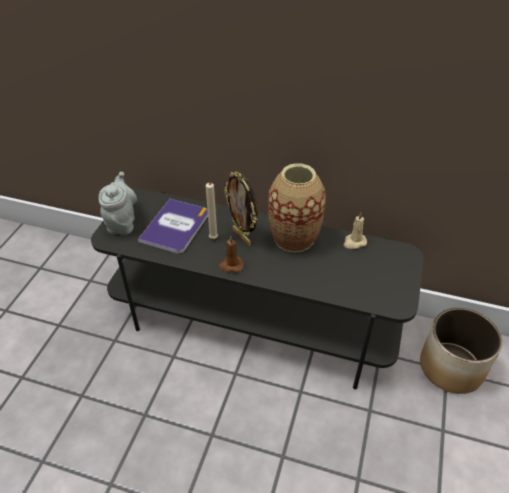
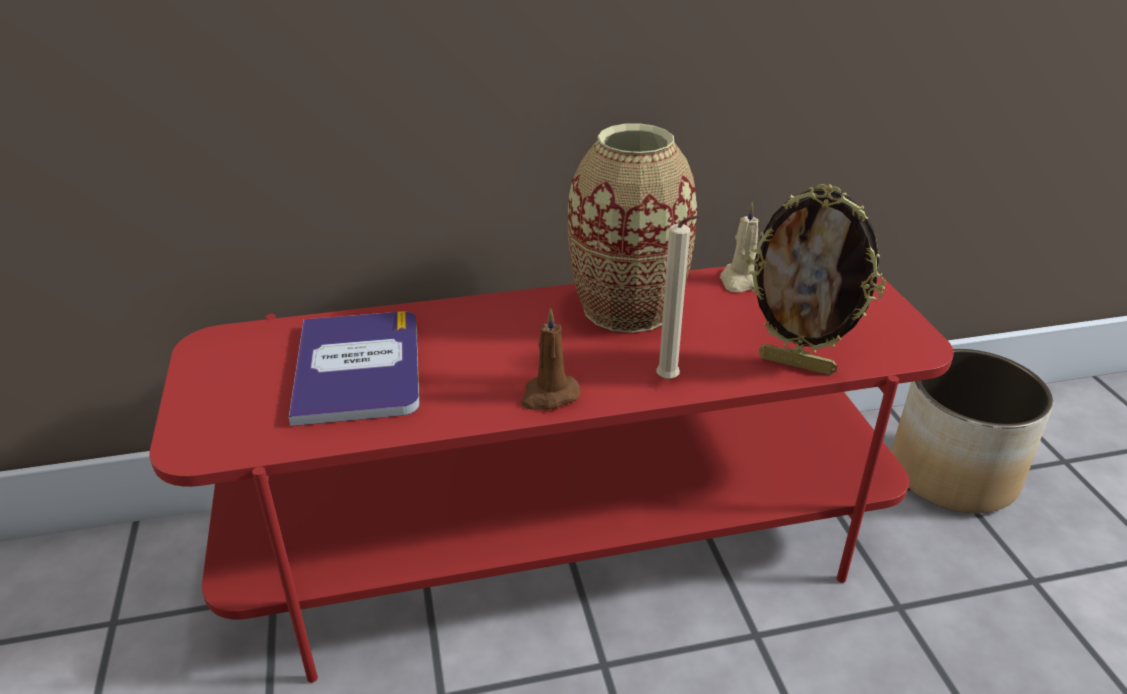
camera: 30 degrees left, 10 degrees down
grey tv stand [91,189,424,389] -> red tv stand [149,266,954,683]
grey teapot [98,172,137,235] -> none
beige candle [206,182,218,239] -> beige candle moved to [656,216,698,380]
picture frame [224,172,258,246] -> picture frame moved to [745,184,886,375]

